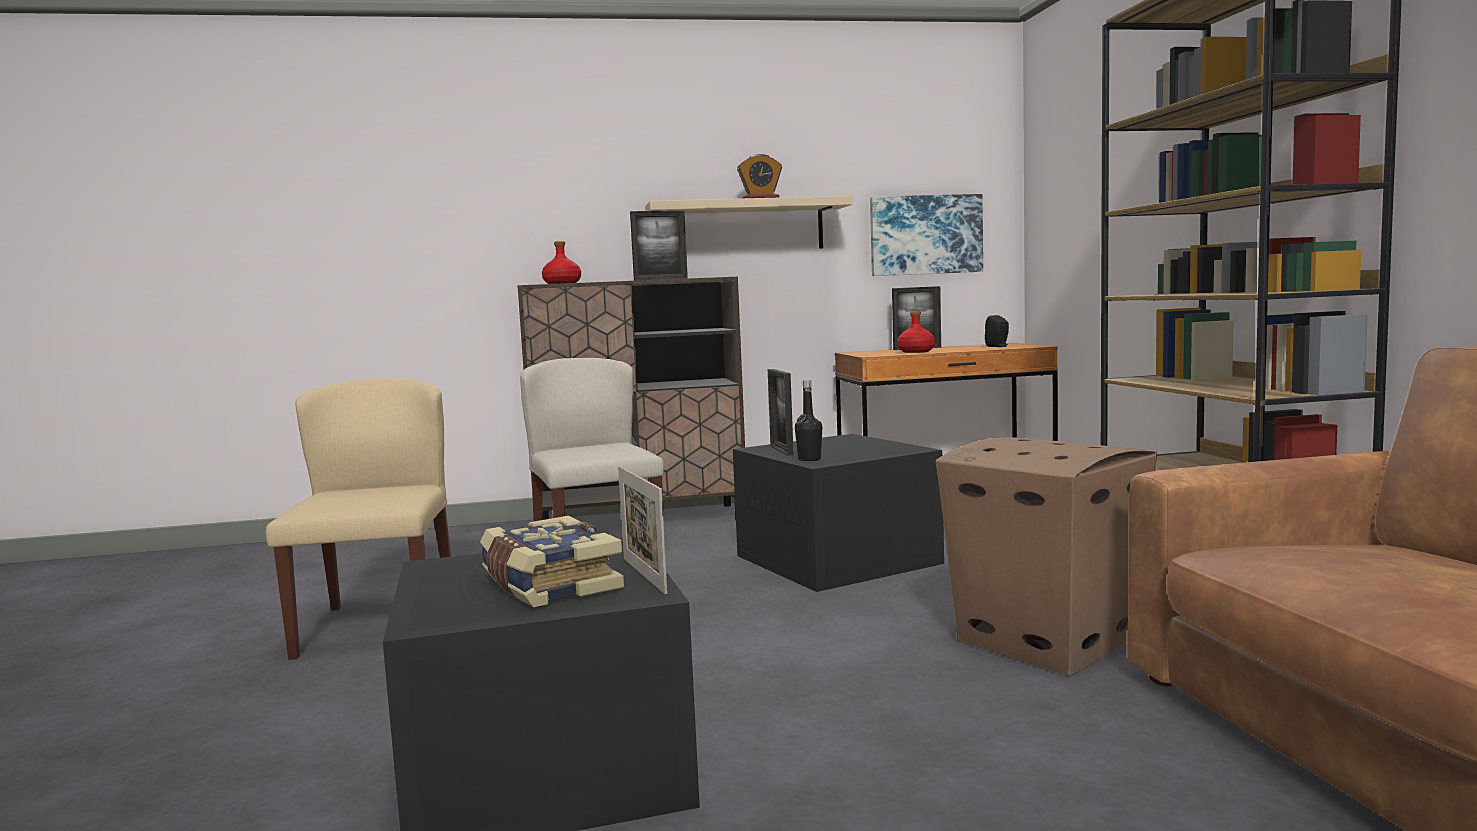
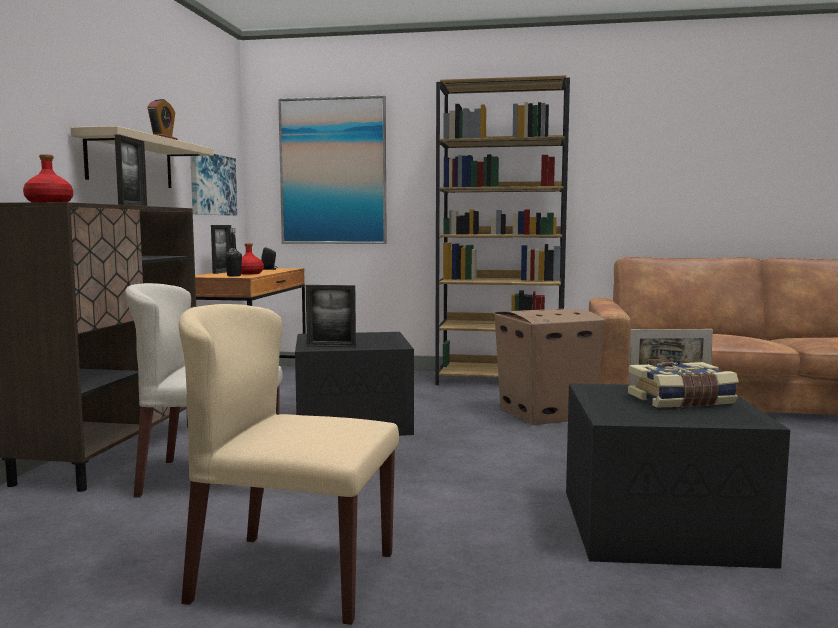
camera: 70 degrees left, 0 degrees up
black bottle [795,380,822,461] -> black bottle moved to [225,228,242,276]
none -> picture [278,95,387,244]

